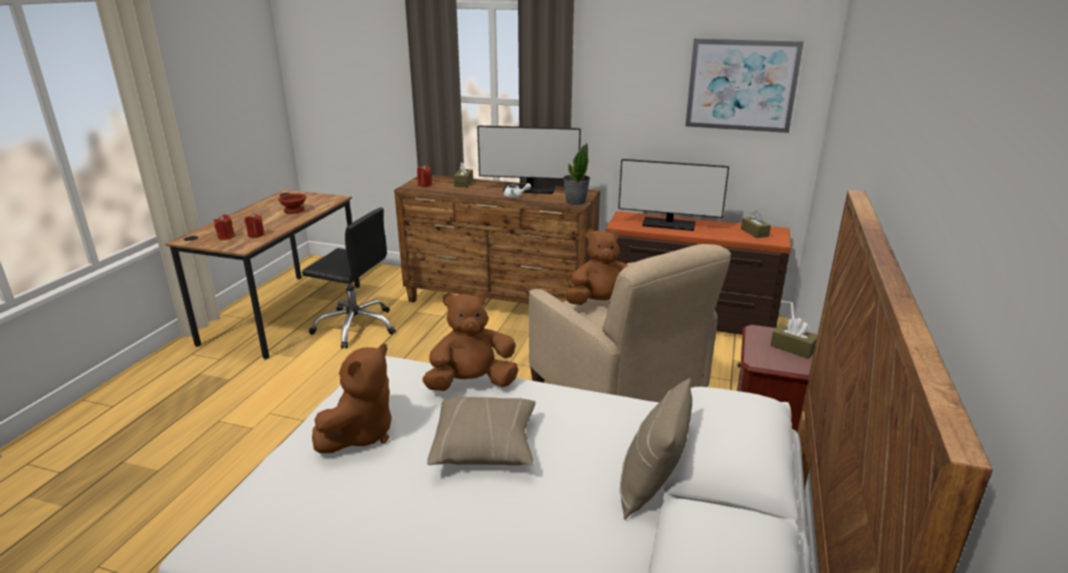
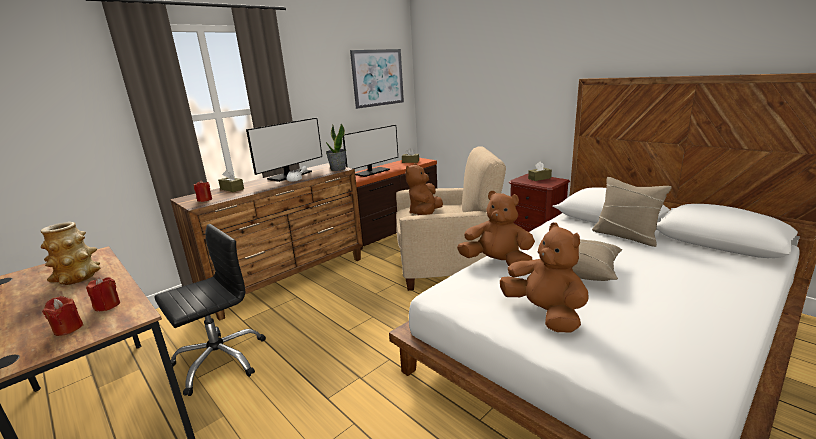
camera: 60 degrees left, 5 degrees down
brown bowl [278,194,306,214] -> vase [41,222,101,285]
brown plush toy [422,291,518,391] -> brown plush toy turned 105 degrees clockwise [457,191,535,266]

